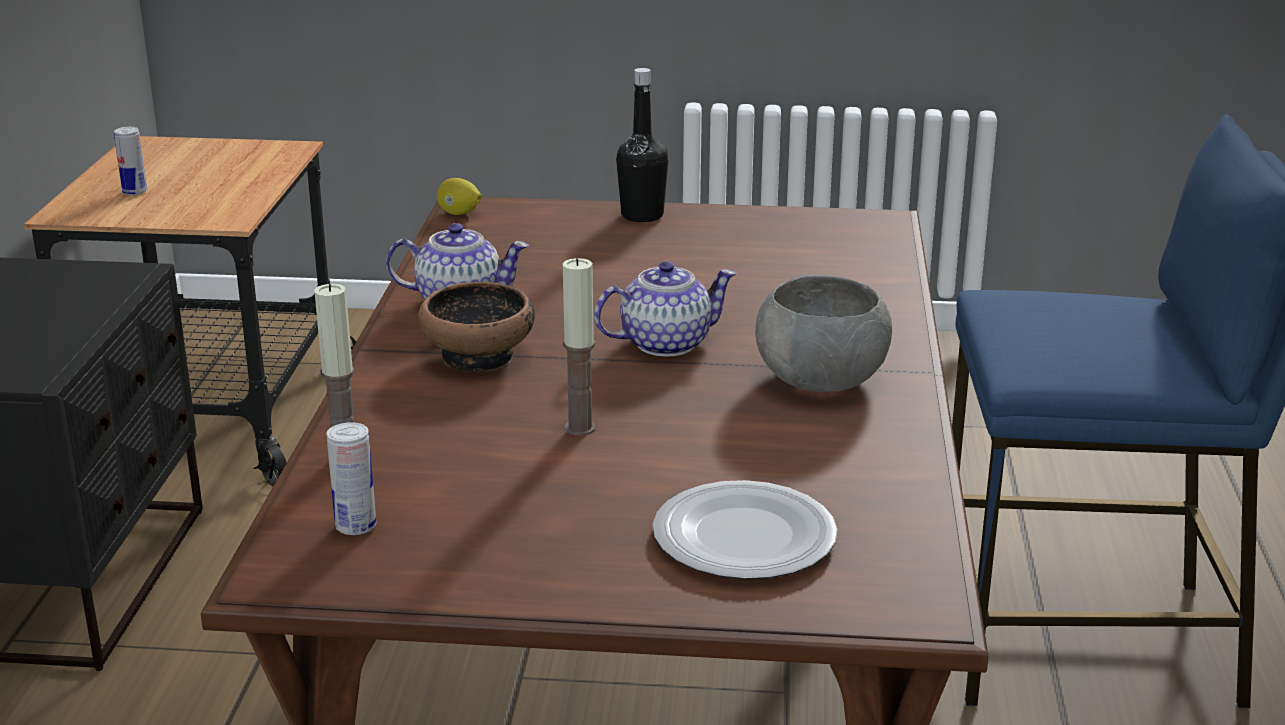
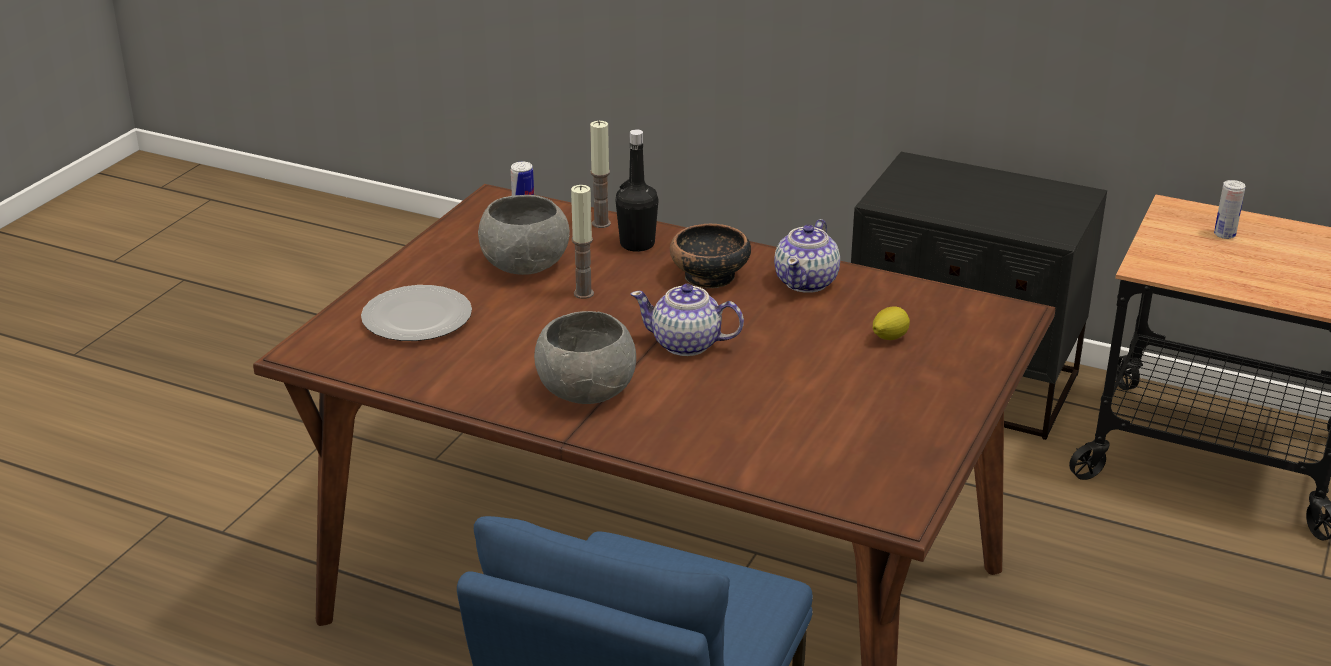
camera: 110 degrees right, 5 degrees up
lemon [437,178,482,215] -> lemon moved to [873,307,910,340]
teapot [594,261,737,357] -> teapot turned 105 degrees clockwise [630,284,744,356]
black bottle [616,68,669,222] -> black bottle moved to [616,129,658,252]
none -> grey bowl [478,195,570,275]

